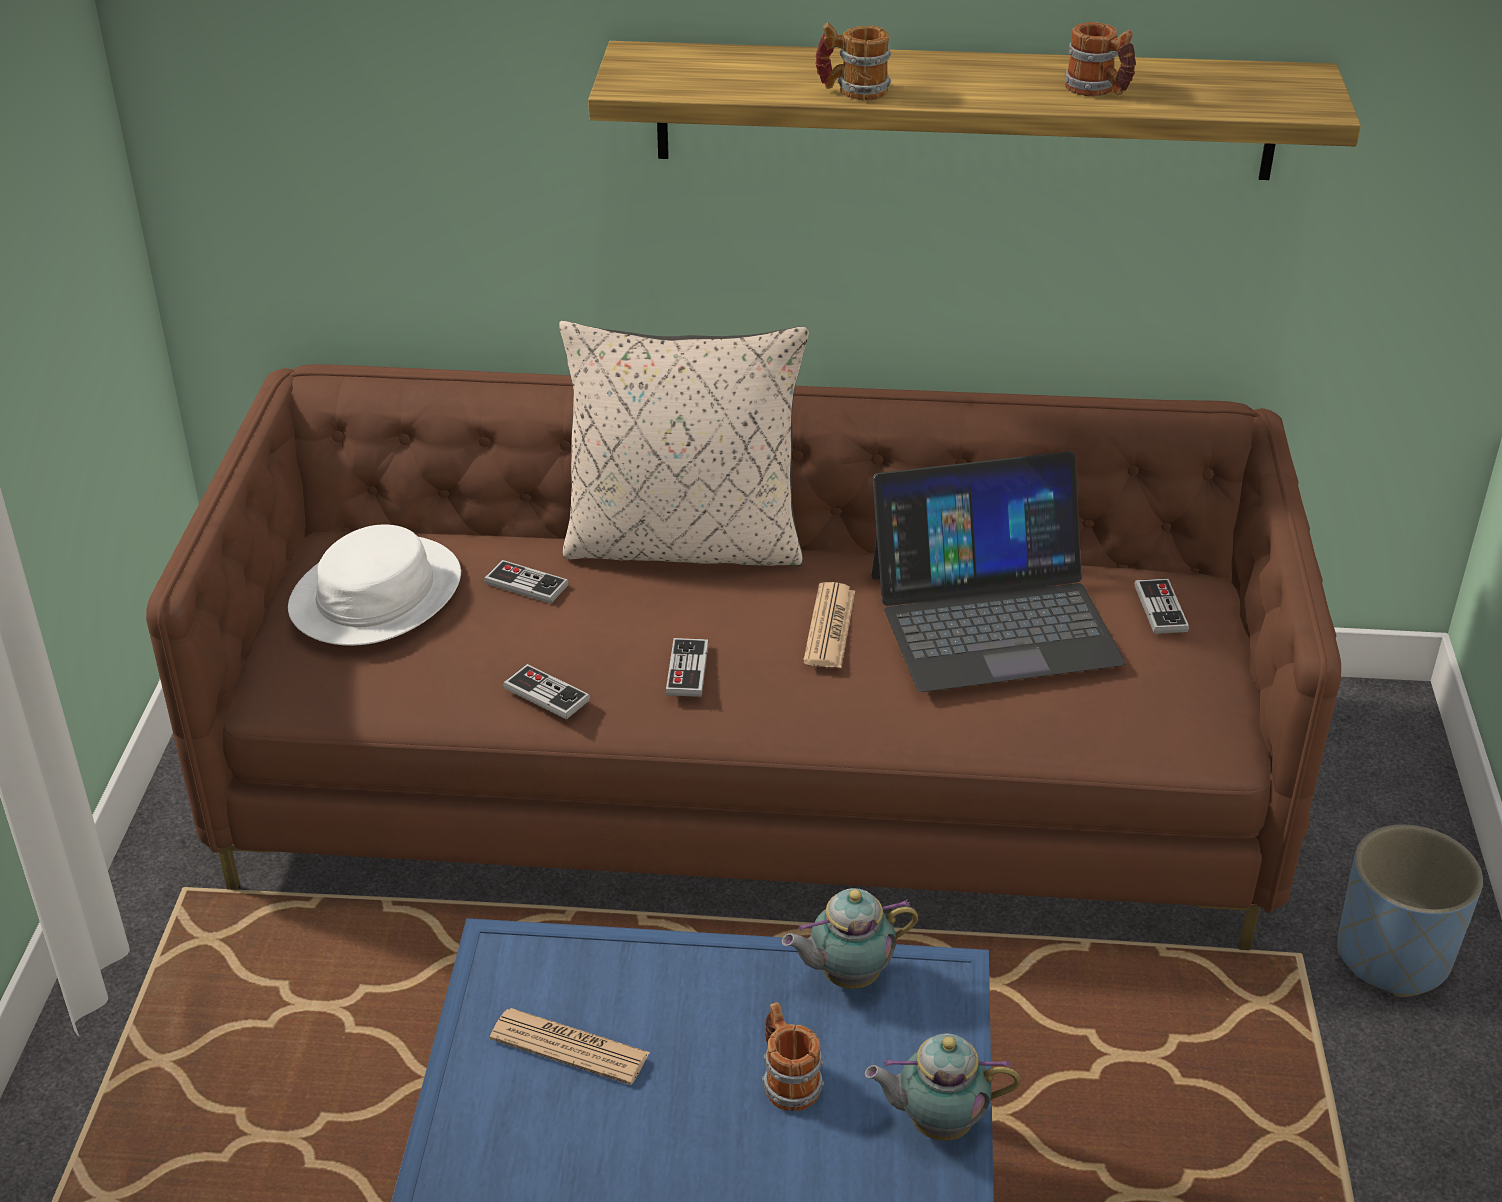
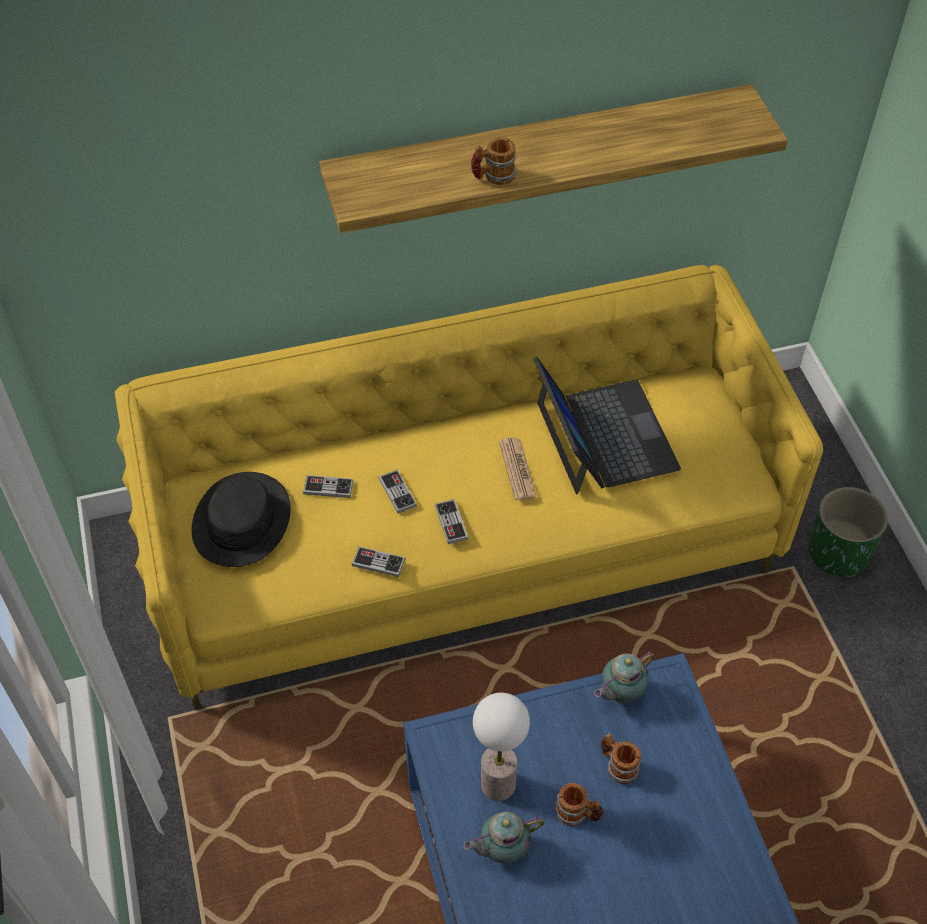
camera: 20 degrees left, 15 degrees up
brown sofa [146,364,1341,950] -> yellow sofa [115,265,823,711]
white hat [288,524,461,646] -> black hat [192,472,291,567]
newspaper [490,1008,650,1085] -> table lamp [473,693,530,801]
beige pillow [559,321,809,566] -> none
teapot [865,1033,1020,1141] -> teapot moved to [463,812,544,864]
laptop [872,451,1126,692] -> laptop turned 75 degrees counterclockwise [533,357,681,494]
mug [1065,22,1136,96] -> mug moved to [555,783,603,826]
game controller [1135,578,1189,634] -> game controller moved to [378,470,417,513]
blue planter [1337,825,1483,997] -> green planter [808,487,888,577]

